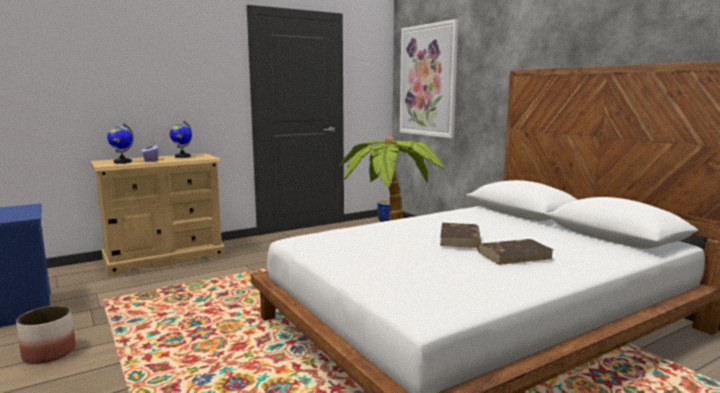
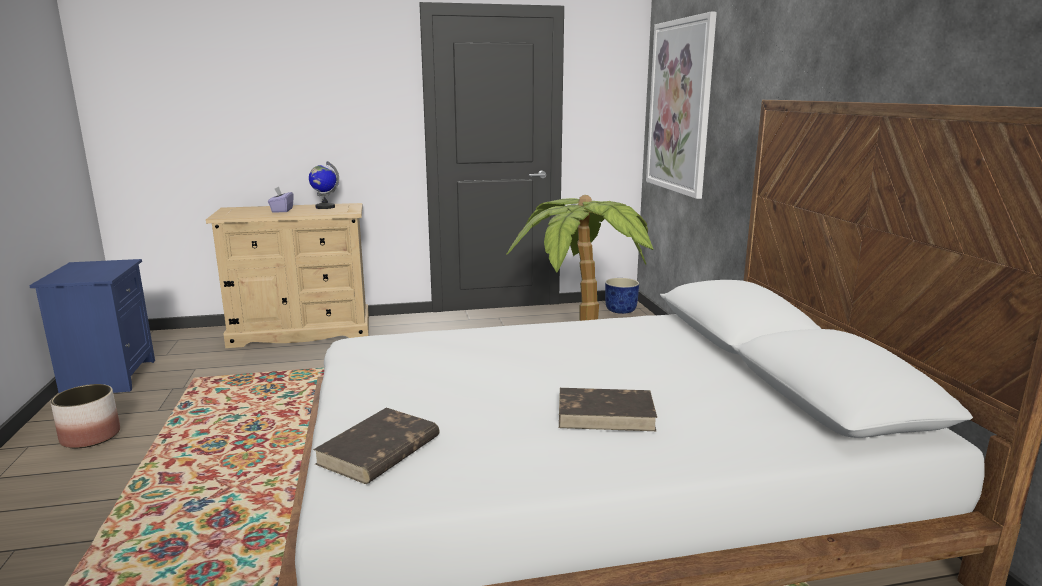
camera: 20 degrees right, 5 degrees up
globe [107,123,134,163] -> none
brown book [440,223,481,248] -> brown book moved to [313,408,440,484]

